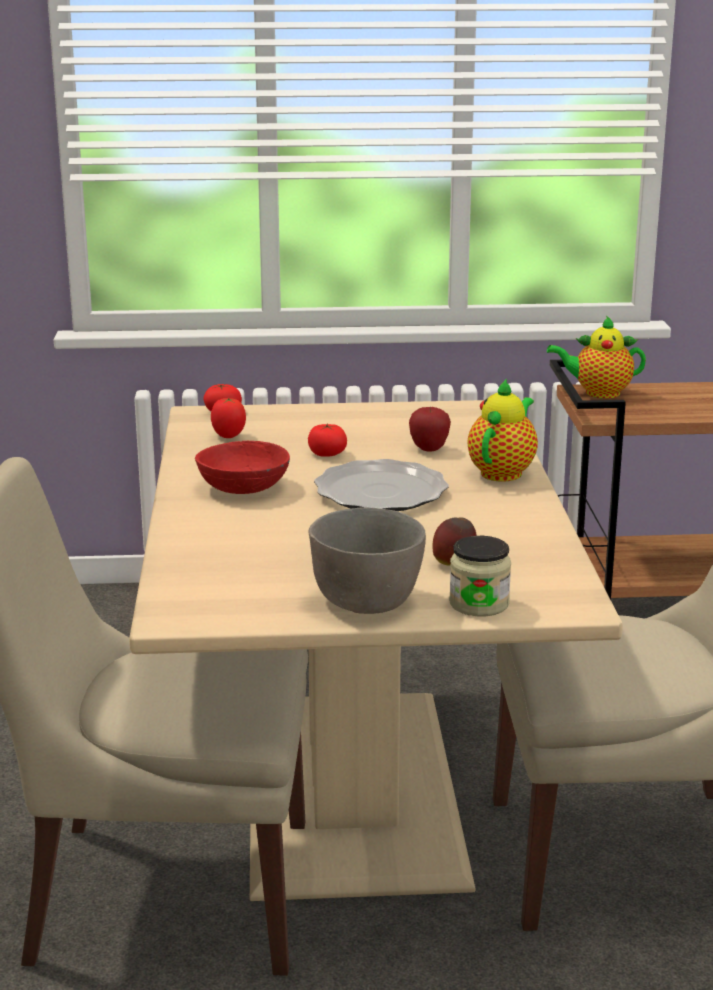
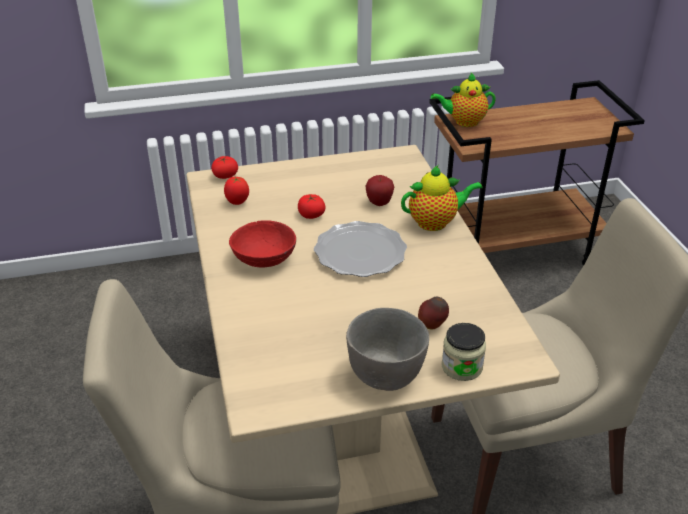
camera: 10 degrees left, 15 degrees up
teapot [468,378,538,482] -> teapot turned 60 degrees clockwise [401,165,483,231]

